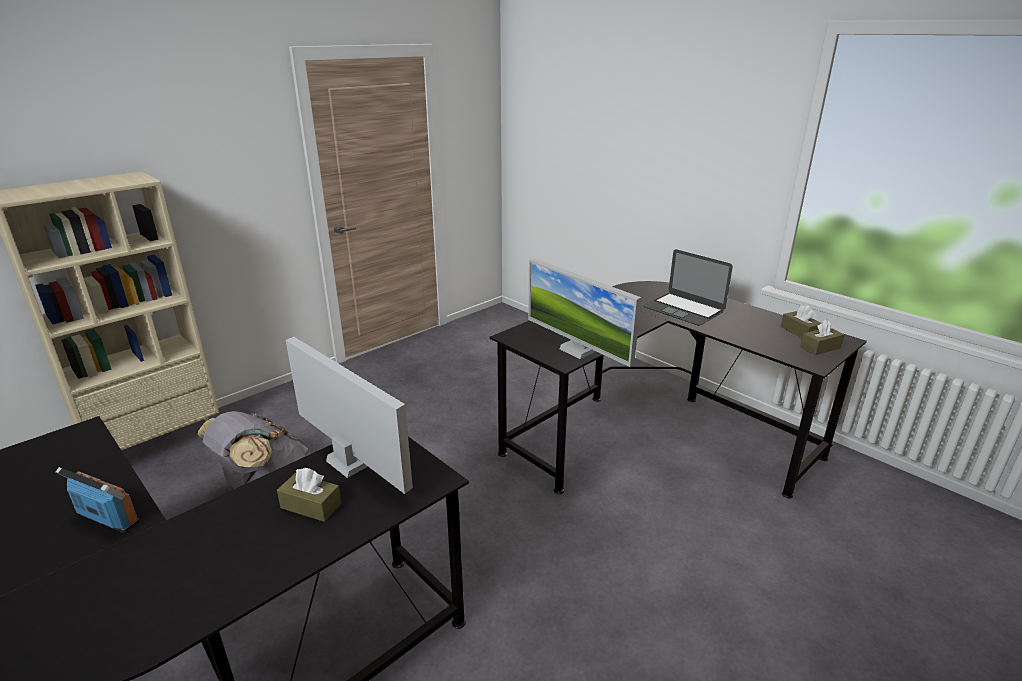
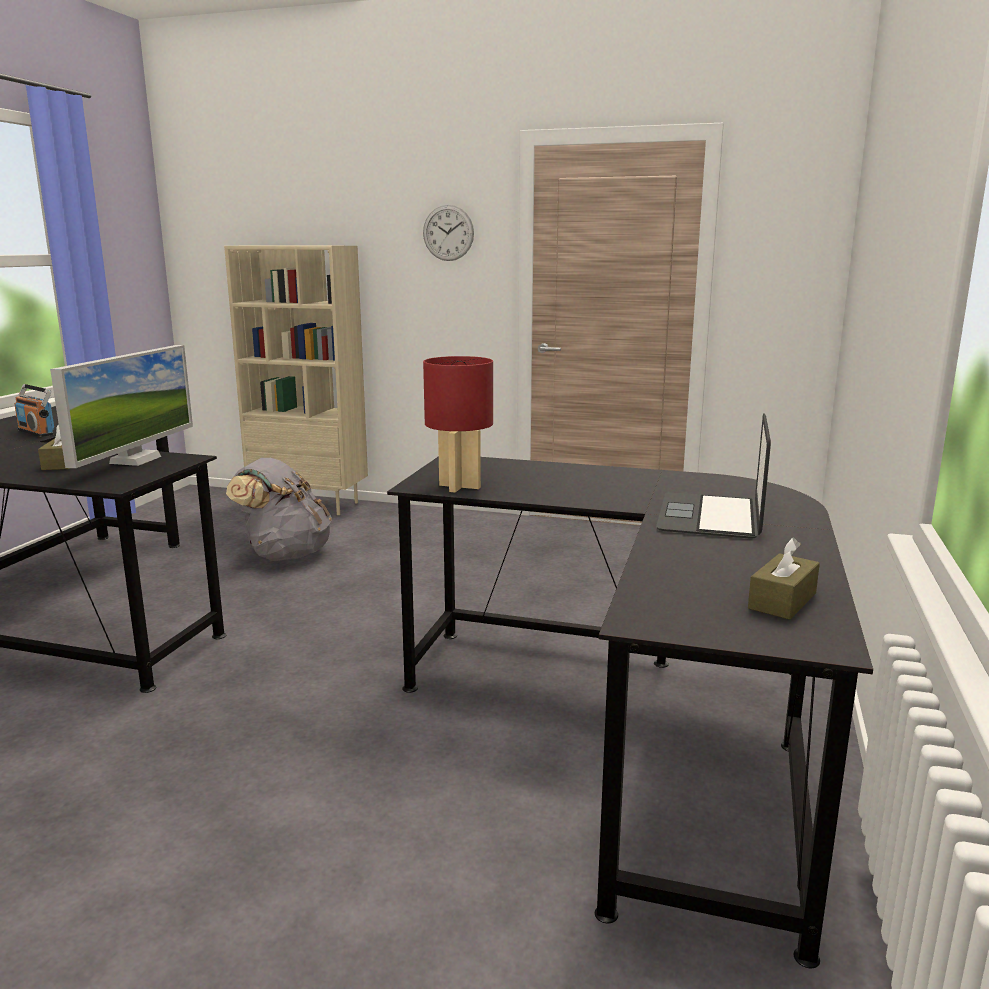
camera: 60 degrees right, 10 degrees down
radio [56,467,140,533] -> radio turned 135 degrees clockwise [14,384,54,437]
monitor [528,258,641,367] -> red table lamp [423,356,493,492]
brown tissue box [800,319,845,355] -> none
none -> wall clock [423,205,474,261]

